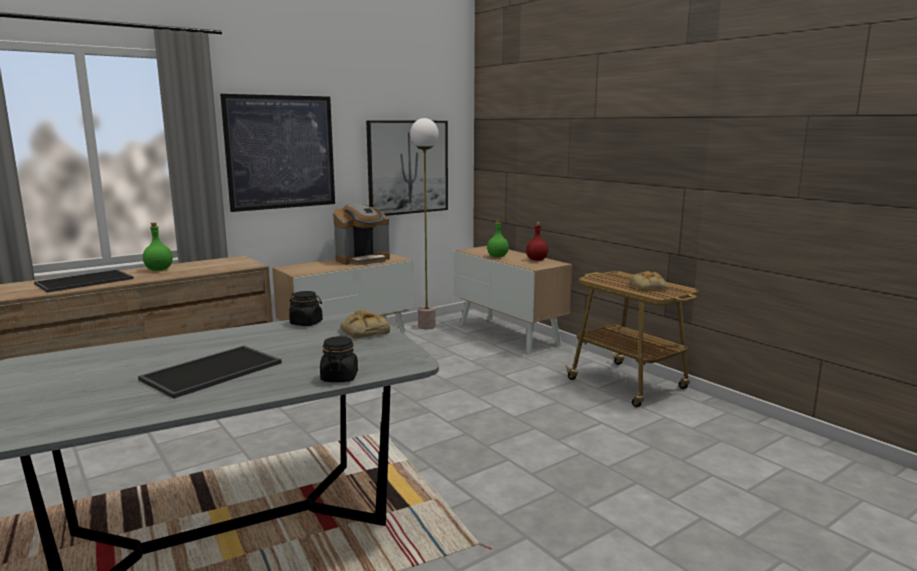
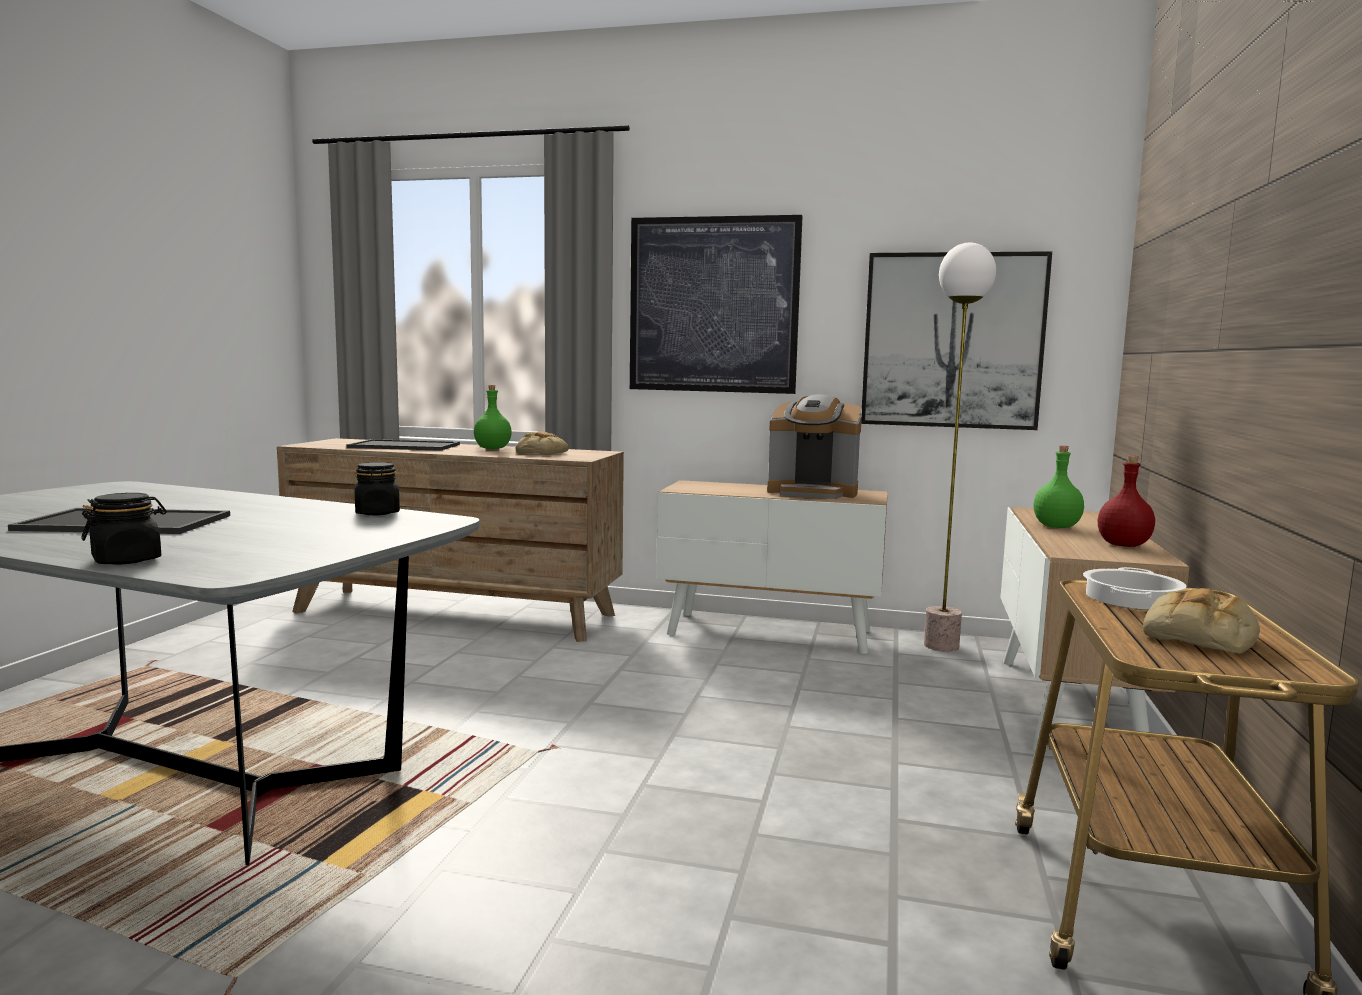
camera: 50 degrees right, 5 degrees down
bread [340,310,390,338] -> bread moved to [516,431,569,455]
none -> cooking pot [1083,567,1187,610]

